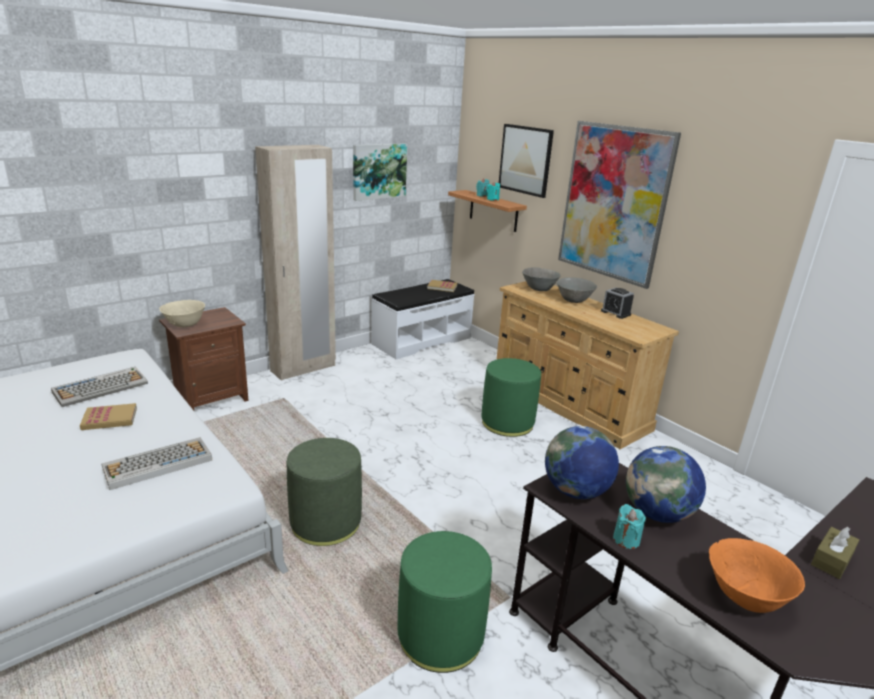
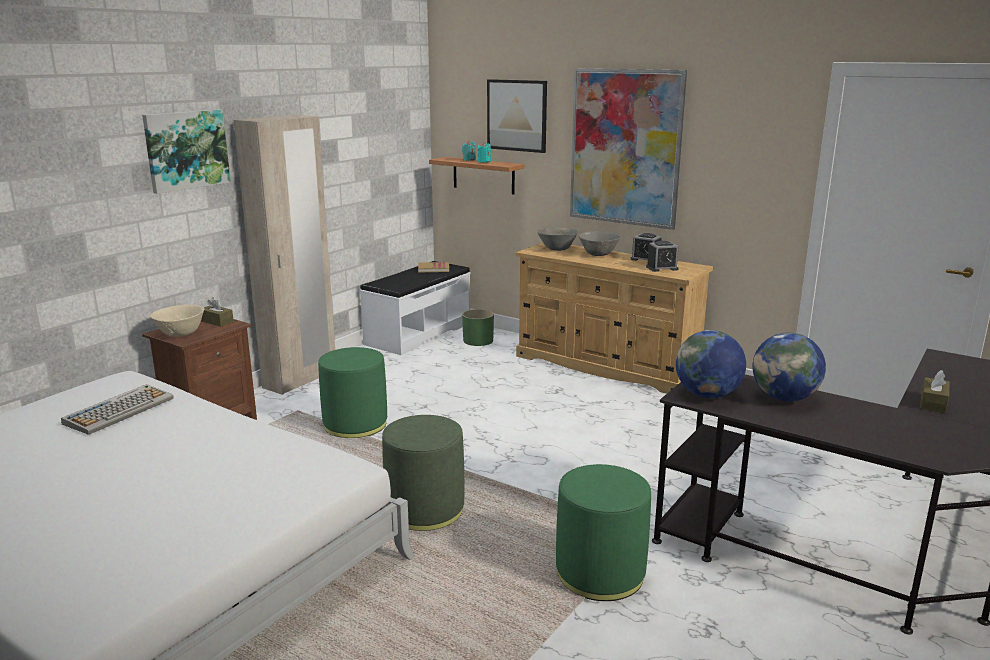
camera: 15 degrees left, 5 degrees down
book [80,403,137,430] -> none
keyboard [101,437,212,490] -> none
picture [353,143,407,201] -> picture moved to [142,110,231,194]
green ottoman [481,358,541,437] -> green ottoman moved to [318,347,387,438]
turquoise candle [613,504,646,549] -> none
orange bowl [709,538,805,613] -> none
none -> brown tissue box [201,297,234,327]
none -> green planter [462,309,494,346]
none -> alarm clock [646,241,678,272]

